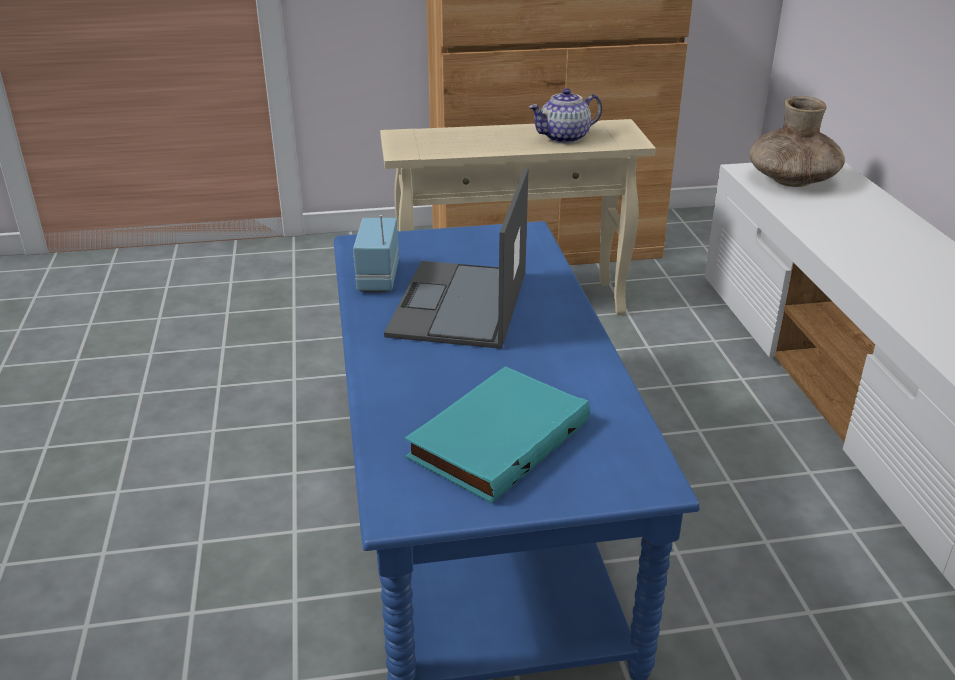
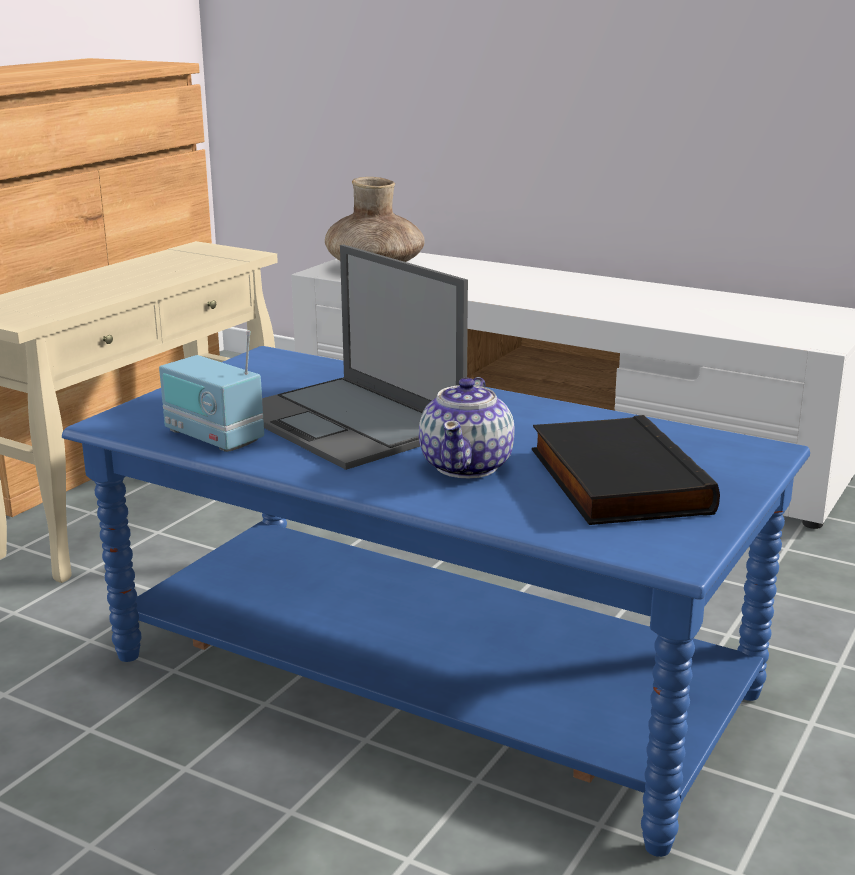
camera: 50 degrees left, 10 degrees down
turquoise book [405,366,590,504] -> black book [532,415,720,525]
teapot [528,88,602,144] -> teapot moved to [419,377,515,478]

